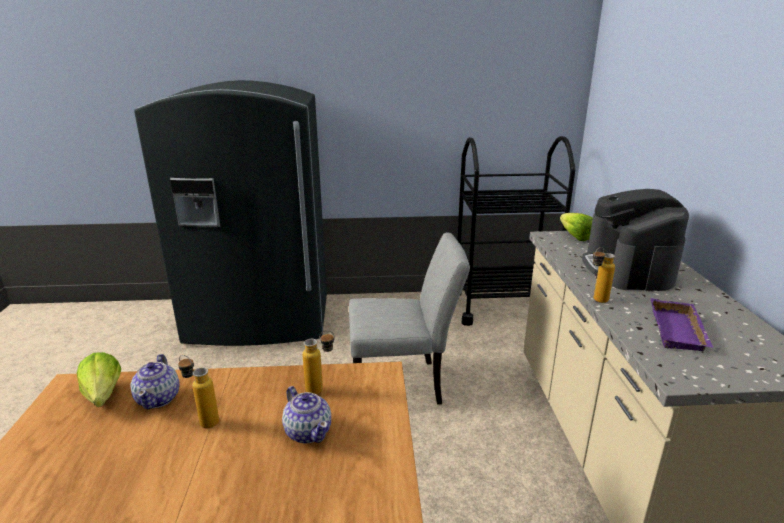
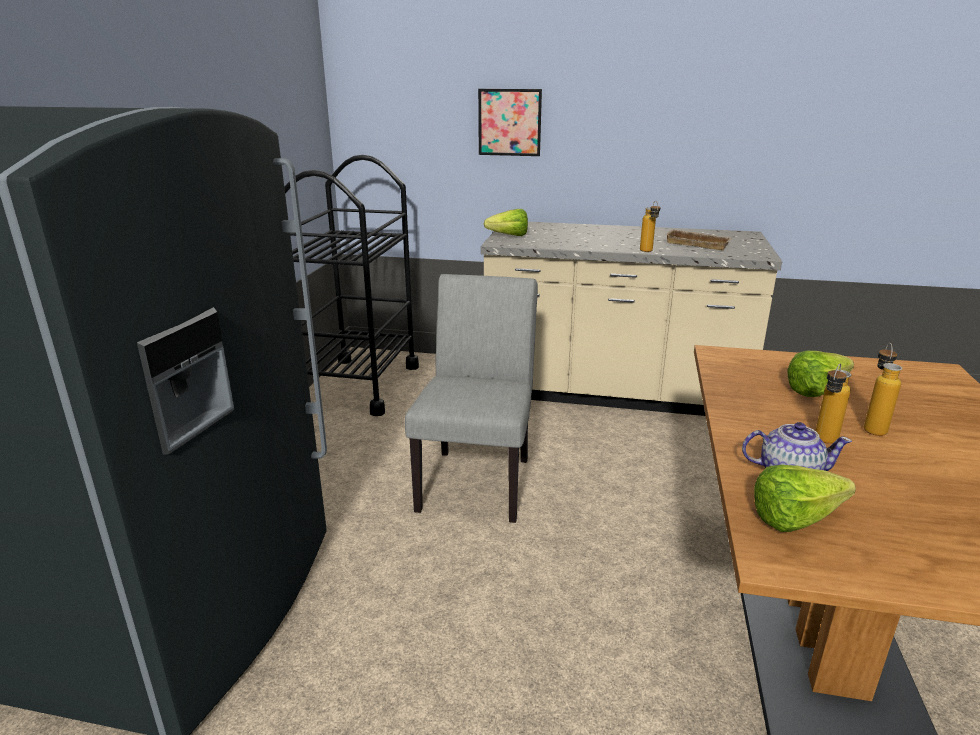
camera: 75 degrees left, 0 degrees up
teapot [282,386,331,444] -> lettuce [787,351,854,397]
bottle [303,330,335,395] -> bottle moved to [864,343,902,436]
coffee machine [582,189,689,291] -> none
purple tray [651,298,714,351] -> beige tray [666,229,732,250]
none -> picture [478,89,542,156]

